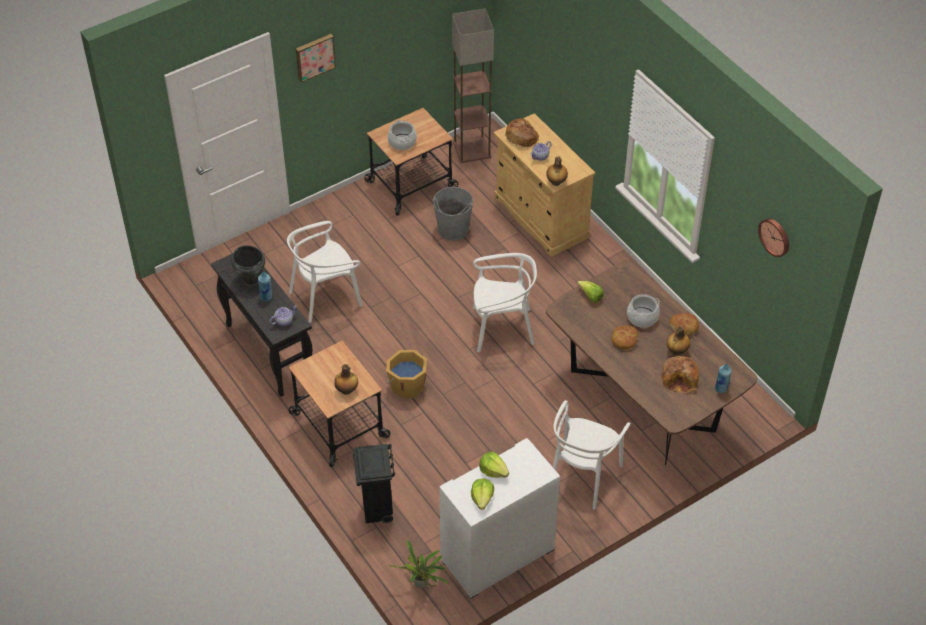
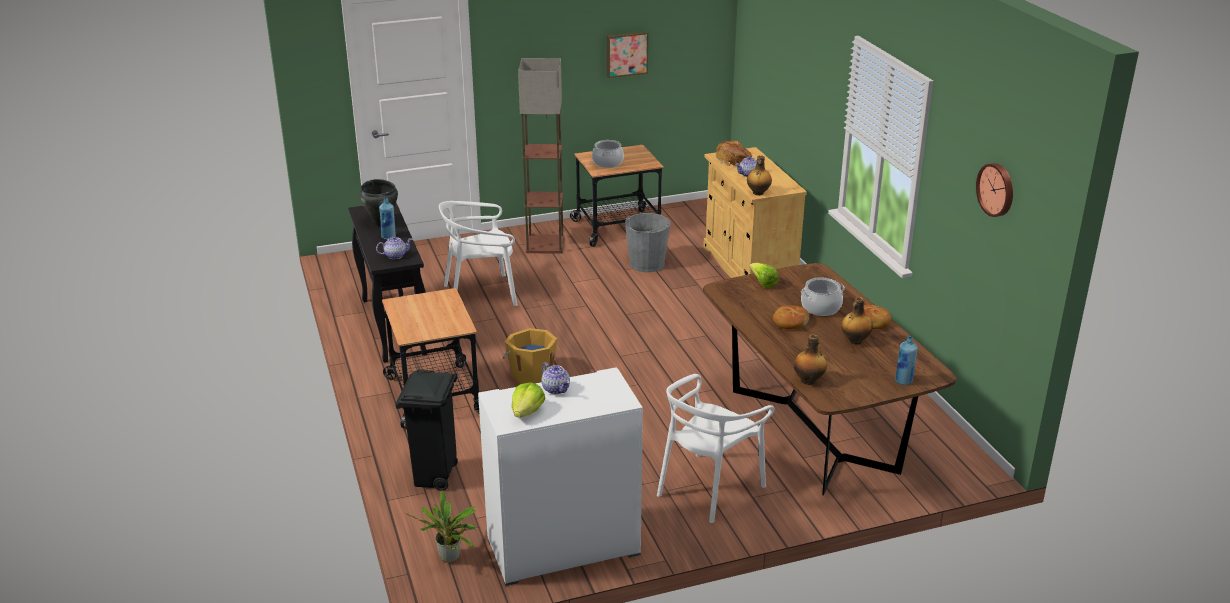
camera: 15 degrees right, 20 degrees down
picture [296,34,336,83] -> picture moved to [607,31,649,78]
bottle [334,364,358,395] -> bottle moved to [794,334,827,385]
floor lamp [452,9,494,163] -> floor lamp moved to [518,58,565,254]
white chair [473,253,537,352] -> none
lettuce [479,452,509,478] -> teapot [542,362,570,394]
bread [662,356,699,393] -> none

